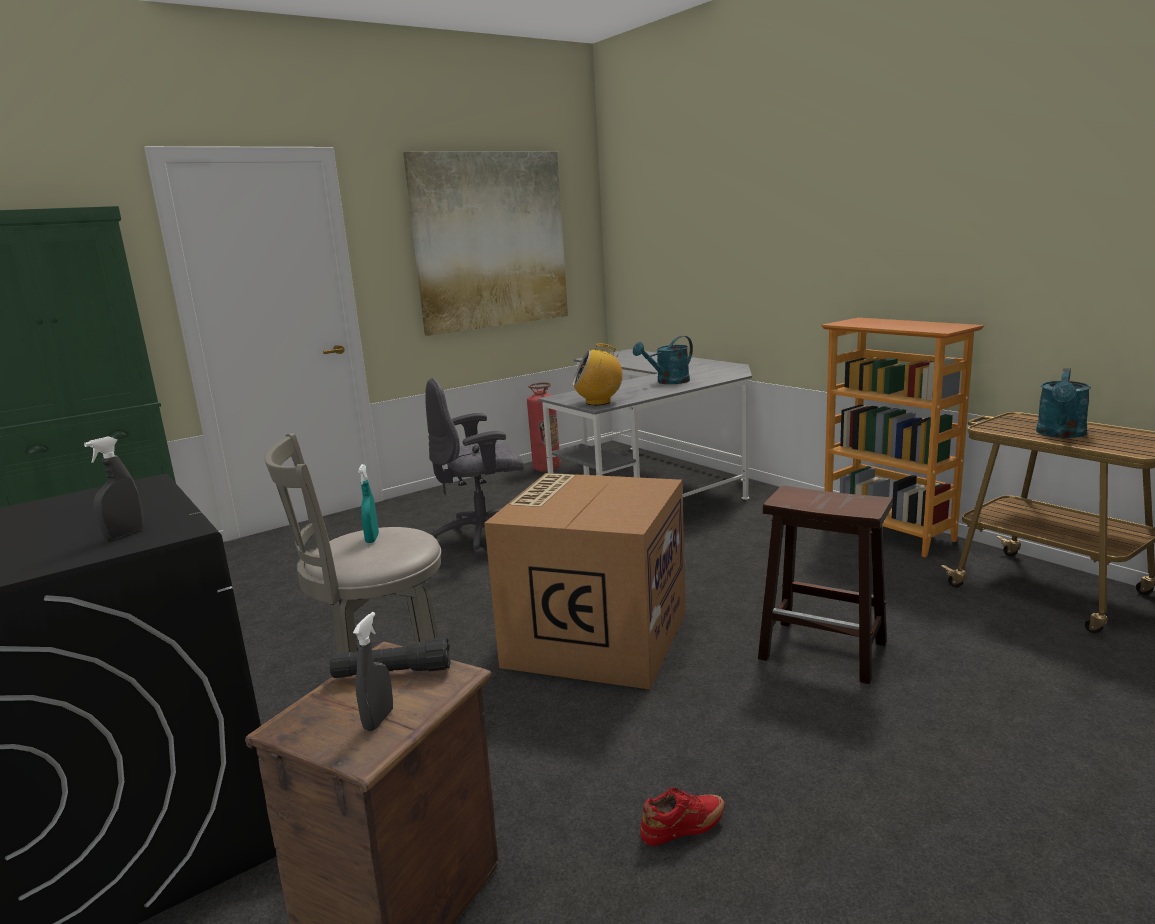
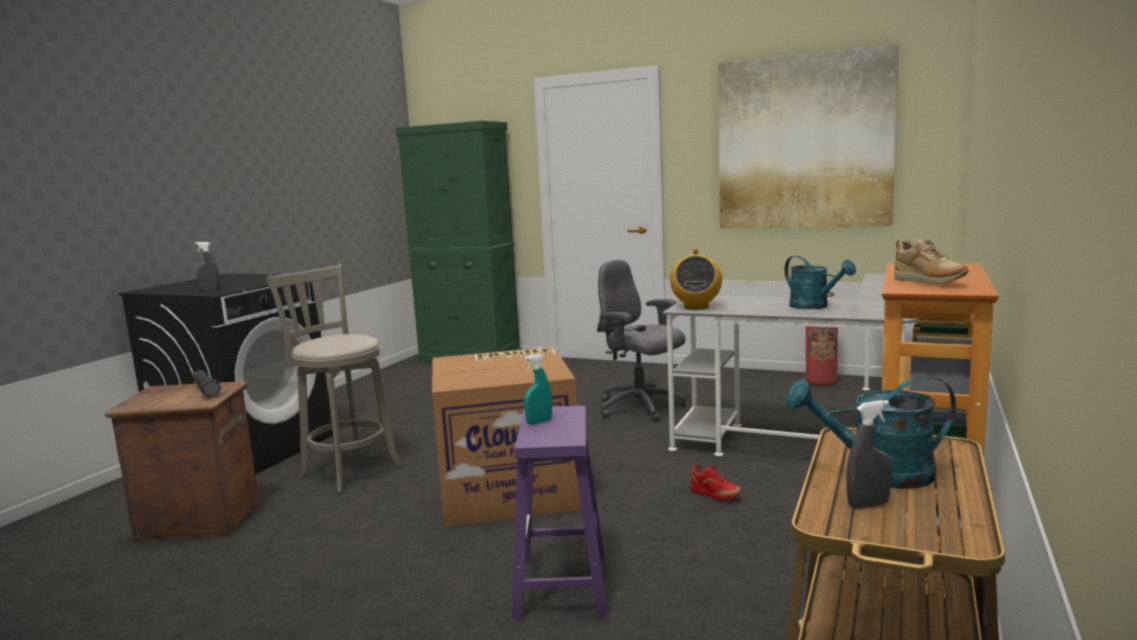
camera: 60 degrees right, 5 degrees down
grey spray bottle [353,612,393,731] -> grey spray bottle moved to [846,400,892,509]
turquoise spray bottle [358,464,379,543] -> turquoise spray bottle moved to [524,354,552,425]
radio [573,344,623,405] -> radio turned 135 degrees counterclockwise [670,248,722,310]
turquoise watering can [633,336,693,384] -> turquoise watering can turned 150 degrees counterclockwise [785,256,856,309]
red shoe [640,788,725,846] -> red shoe moved to [691,464,741,501]
brown stool [758,486,893,684] -> purple stool [512,406,608,619]
none -> beige shoe [894,239,968,284]

